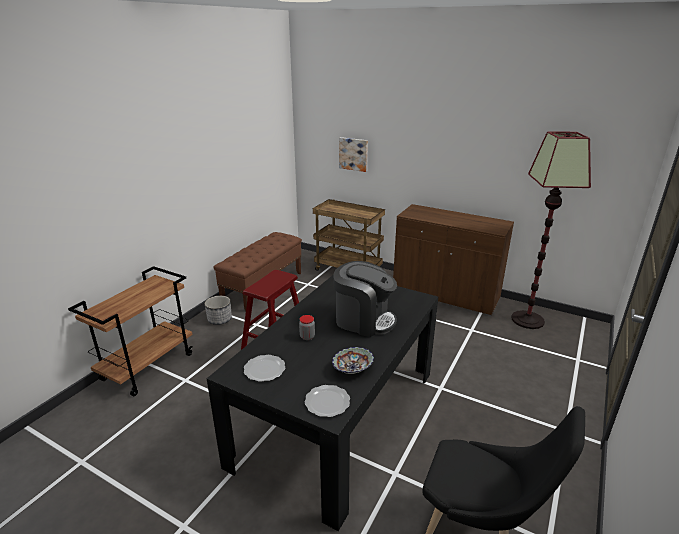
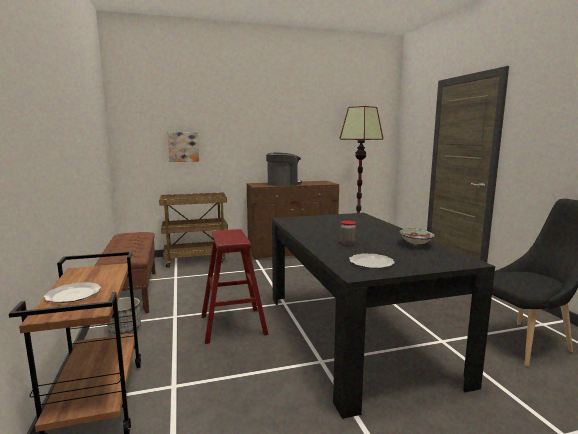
camera: 45 degrees left, 15 degrees down
plate [305,385,350,417] -> plate moved to [44,282,101,303]
coffee machine [333,261,397,337] -> coffee machine moved to [266,152,302,186]

